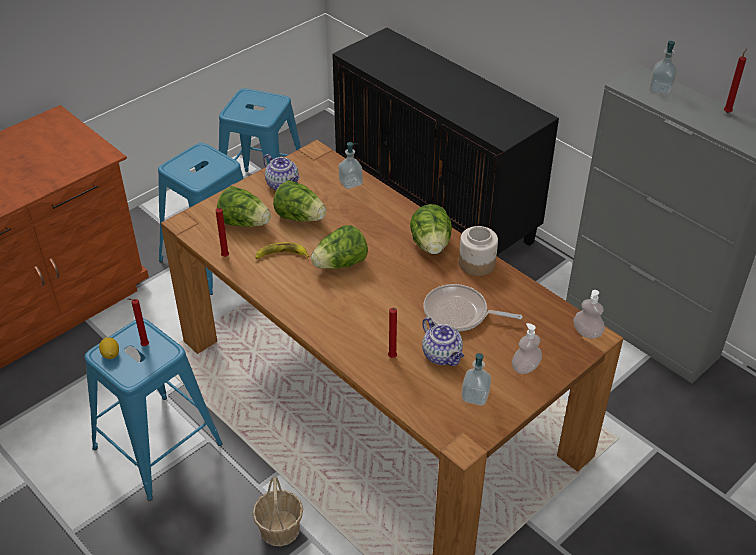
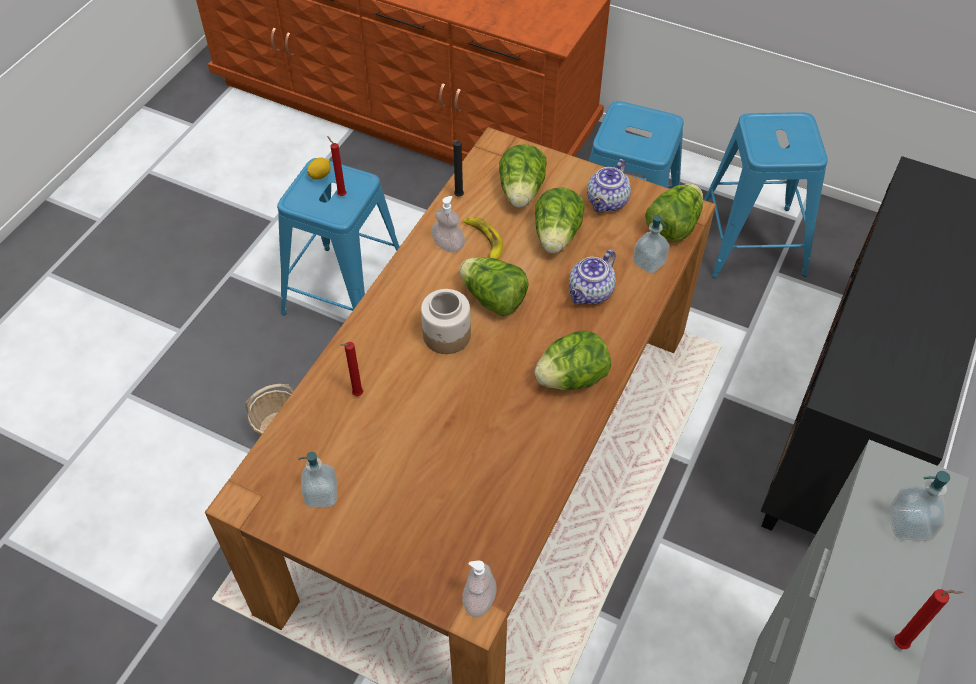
camera: 70 degrees right, 10 degrees up
red candle [215,207,229,257] -> black candle [451,140,464,197]
teapot [422,317,464,366] -> teapot moved to [569,249,616,304]
frying pan [423,284,523,332] -> none
jar [459,226,498,276] -> jar moved to [421,289,471,354]
soap dispenser [512,323,542,374] -> soap dispenser moved to [431,196,465,252]
none -> lettuce [645,184,703,242]

